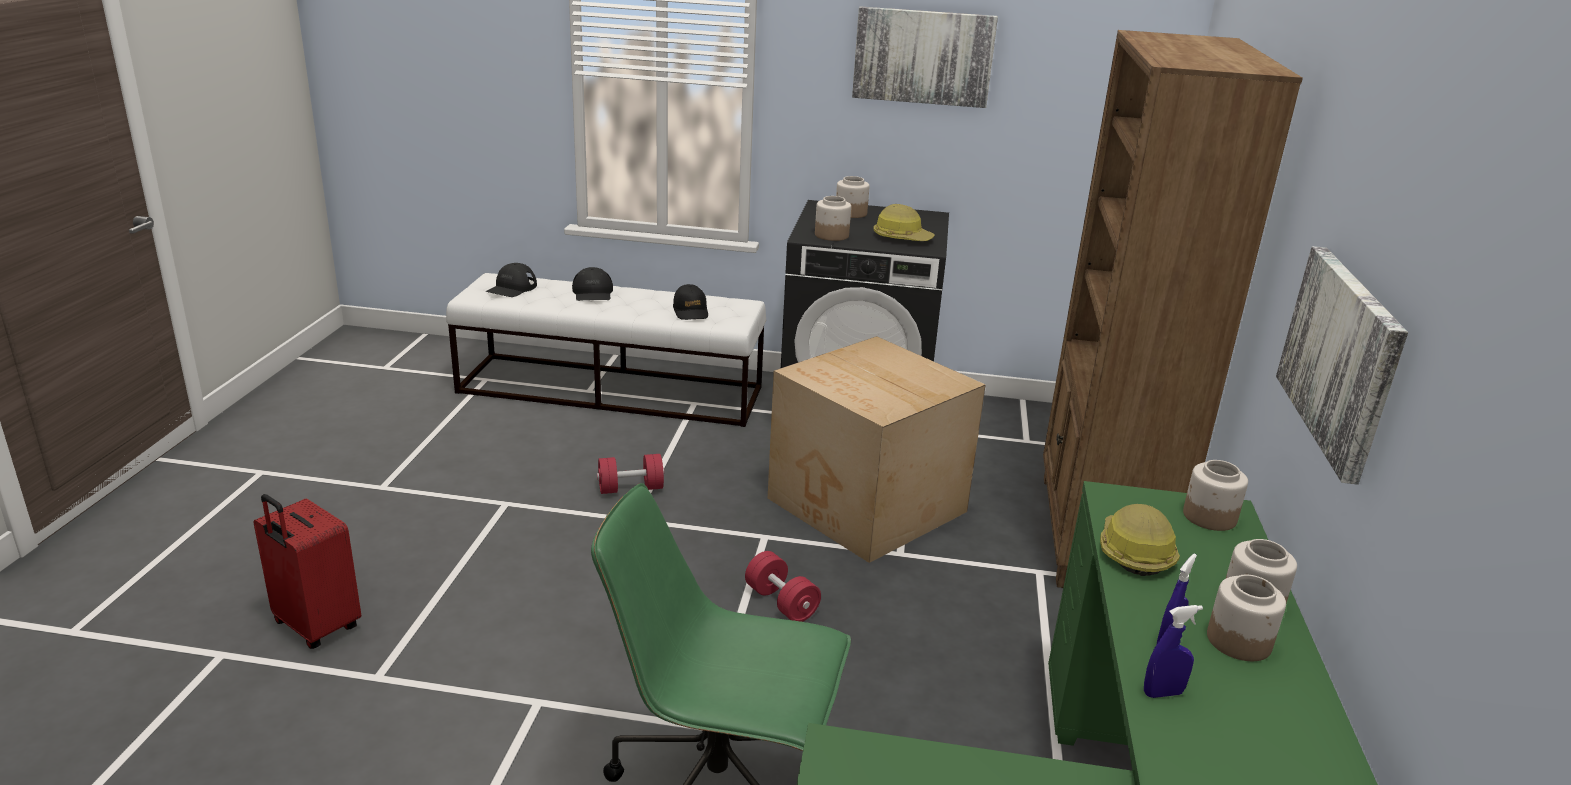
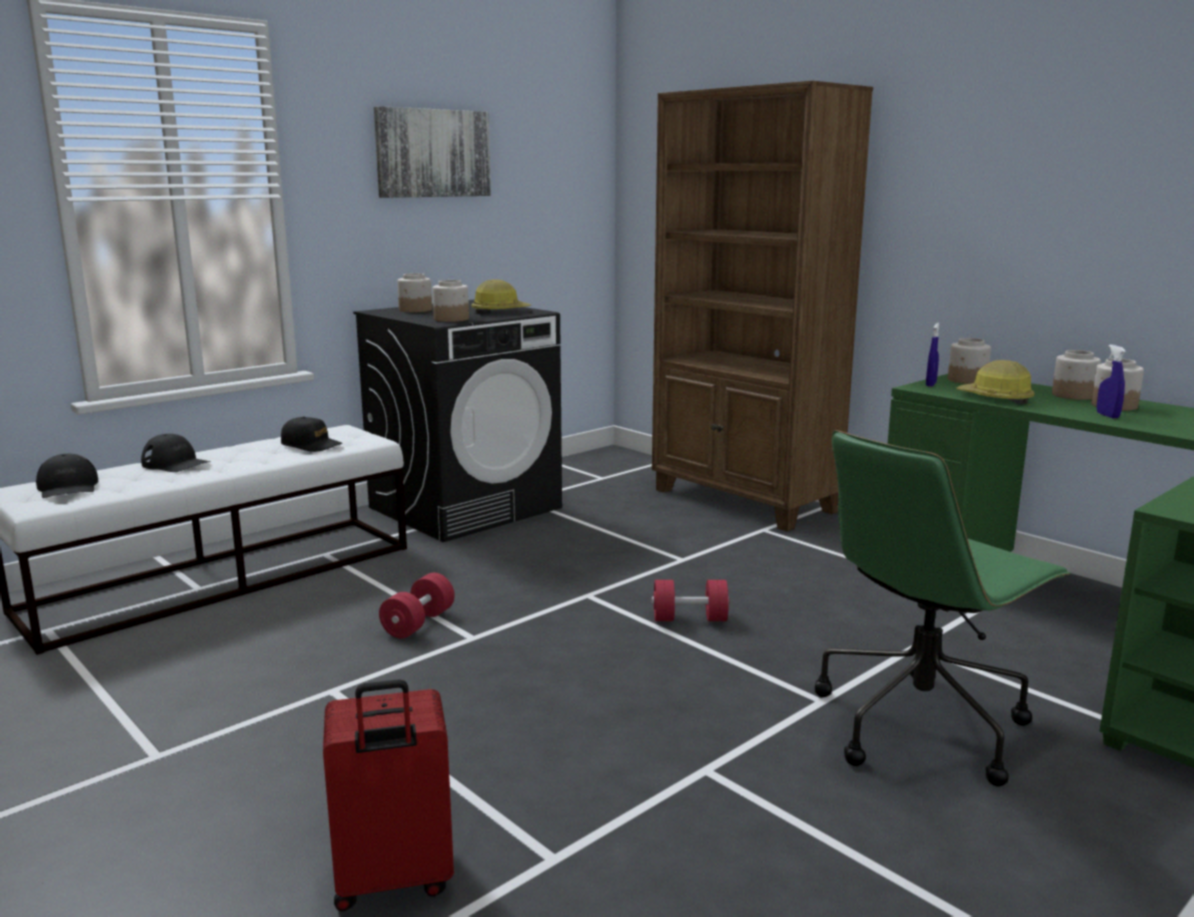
camera: 50 degrees left, 10 degrees down
cardboard box [768,336,986,563] -> none
blue spray bottle [1144,605,1203,698] -> blue spray bottle moved to [926,323,940,387]
picture [1276,246,1408,485] -> none

